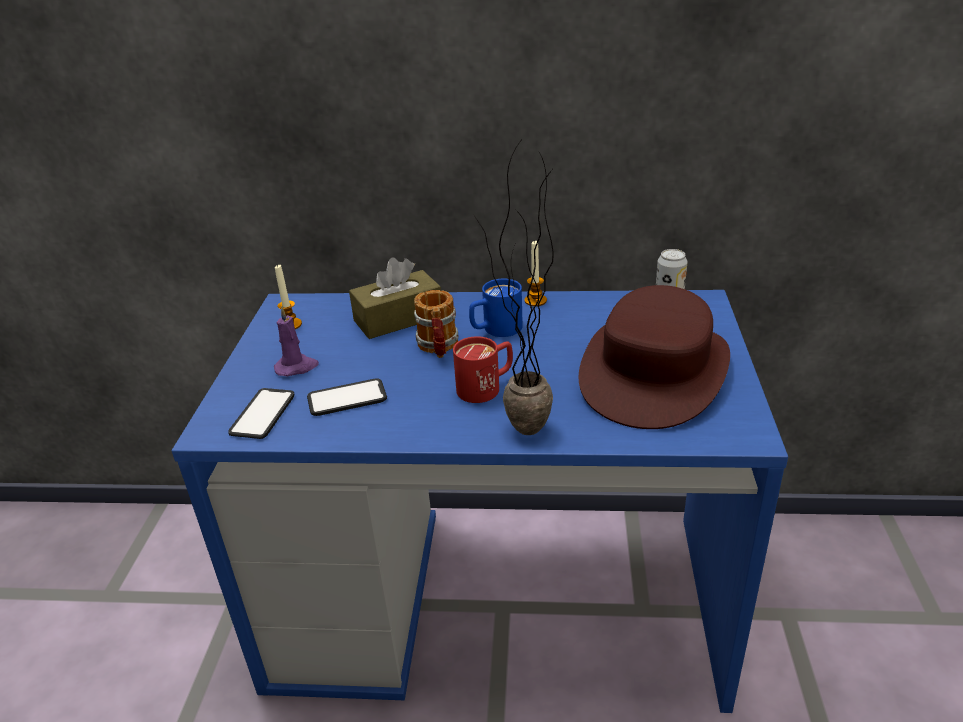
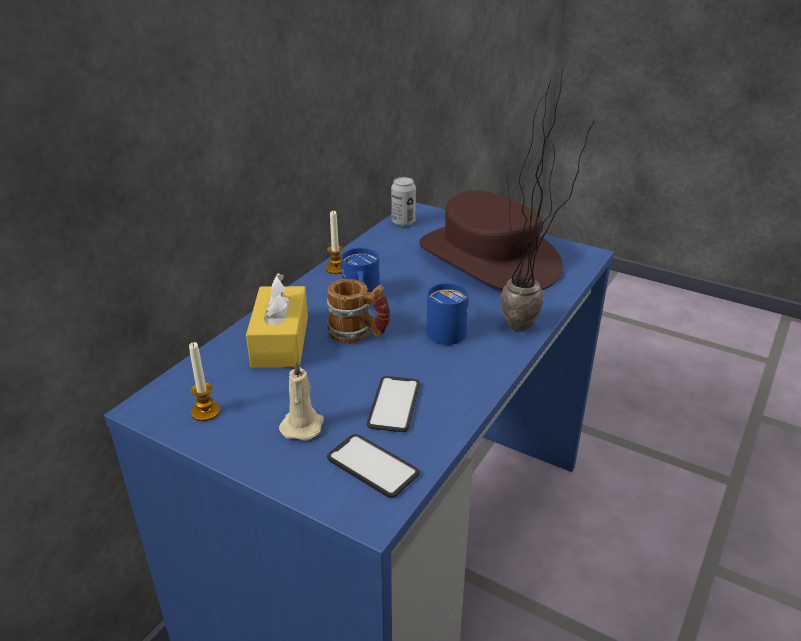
camera: 65 degrees left, 0 degrees up
purple candle [274,306,319,377] -> beige candle [279,359,324,440]
brown tissue box [349,258,441,339] -> yellow tissue box [246,273,308,368]
red mug [453,336,513,403] -> blue mug [426,281,469,345]

